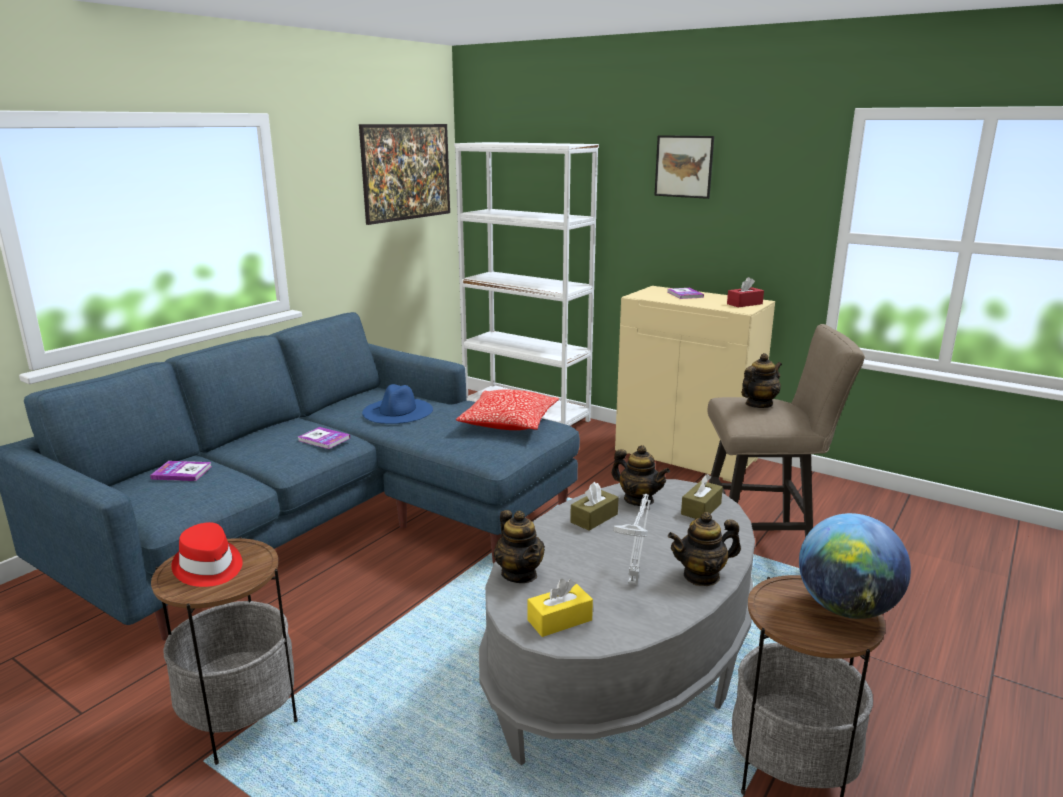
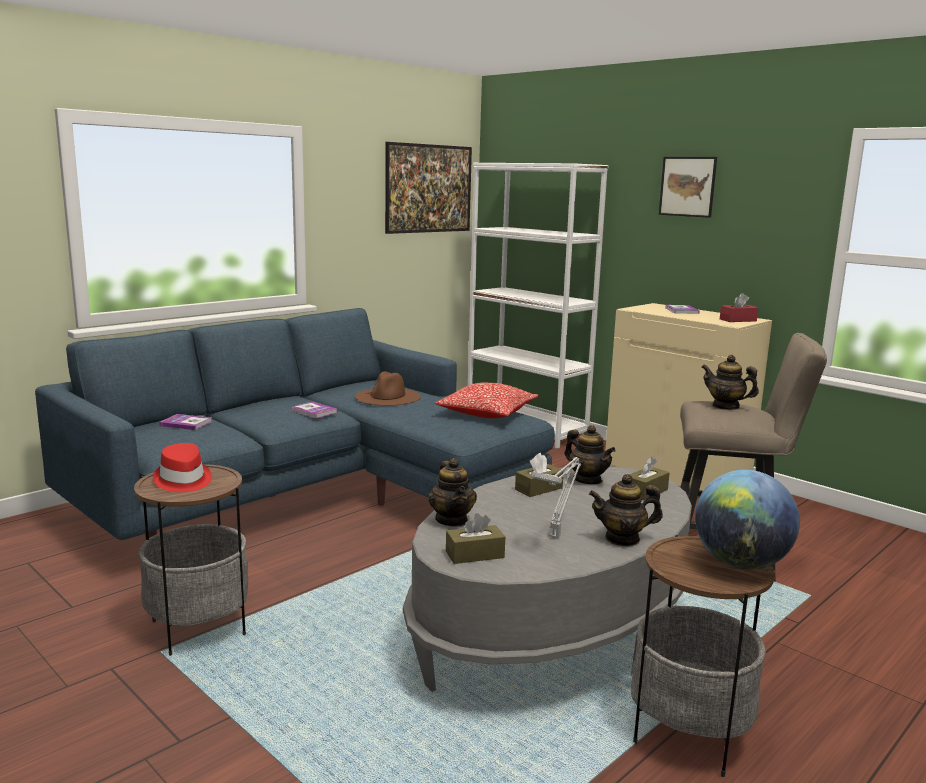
camera: 10 degrees right, 5 degrees down
blue hat [362,384,433,424] -> brown hat [355,371,421,406]
yellow tissue box [527,579,593,637] -> brown tissue box [446,513,505,564]
teapot [741,353,782,408] -> teapot turned 120 degrees counterclockwise [702,355,759,410]

